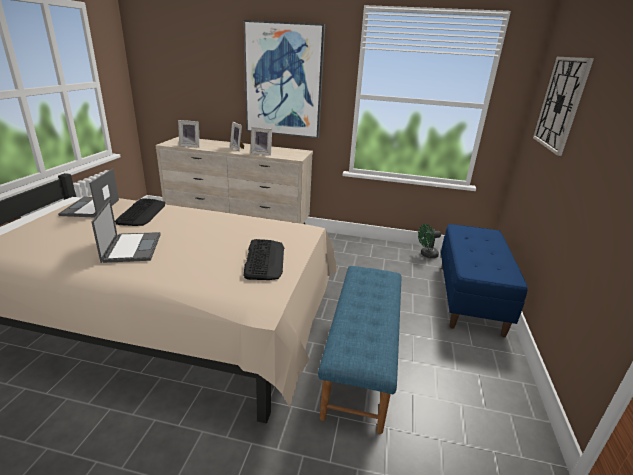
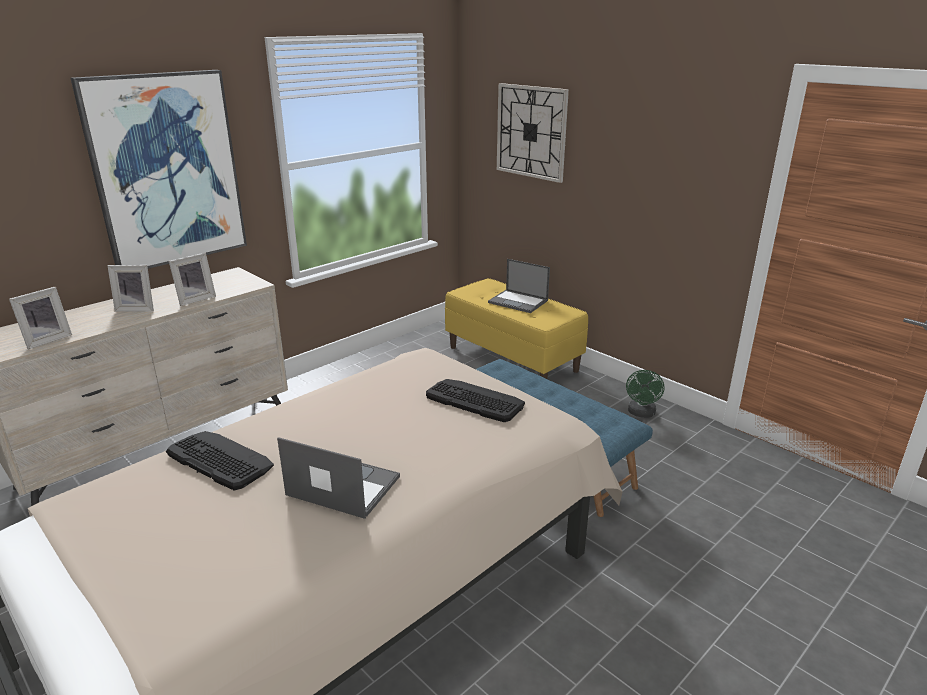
camera: 55 degrees left, 0 degrees up
laptop [58,168,119,218] -> laptop moved to [488,259,550,313]
green fan [418,224,441,258] -> green fan moved to [626,370,665,418]
blue bench [441,224,528,337] -> yellow bench [445,278,588,379]

